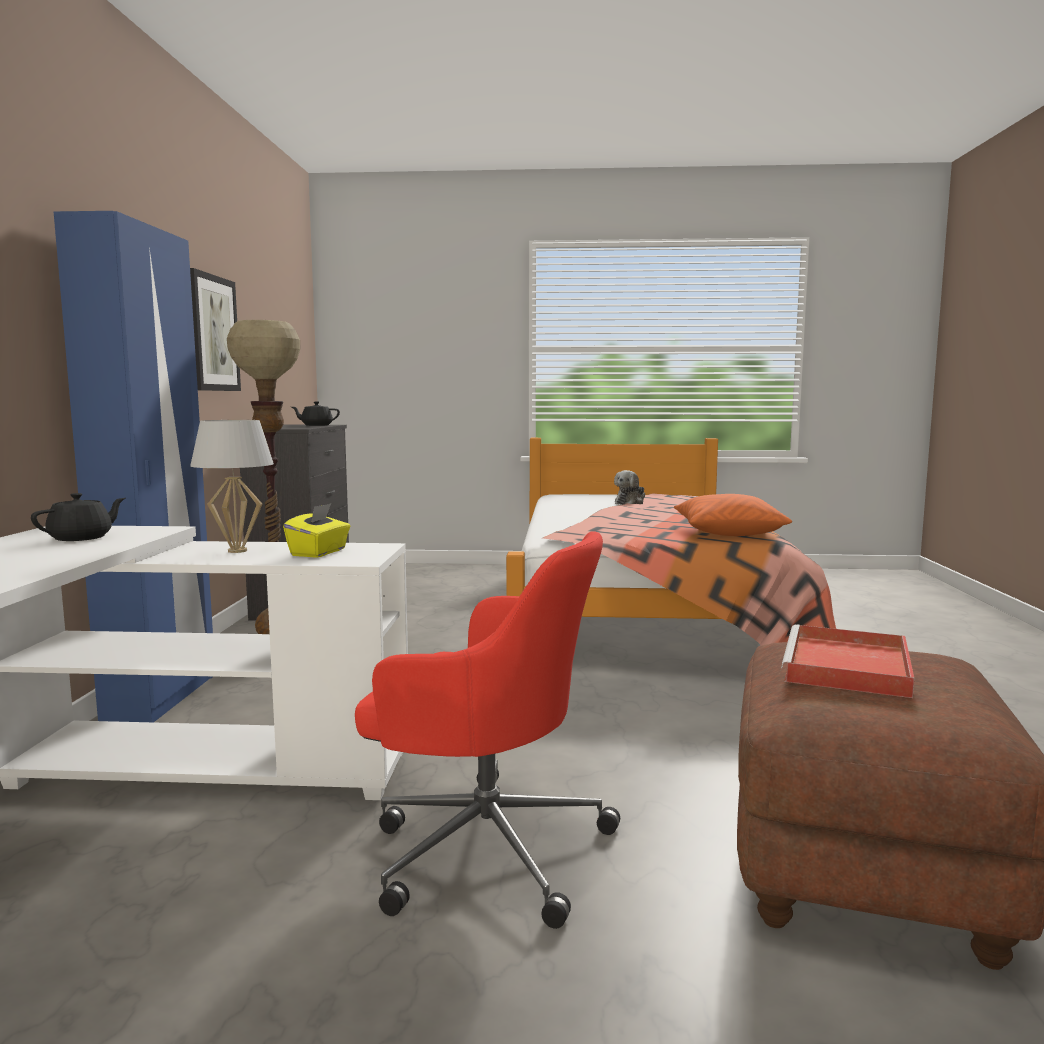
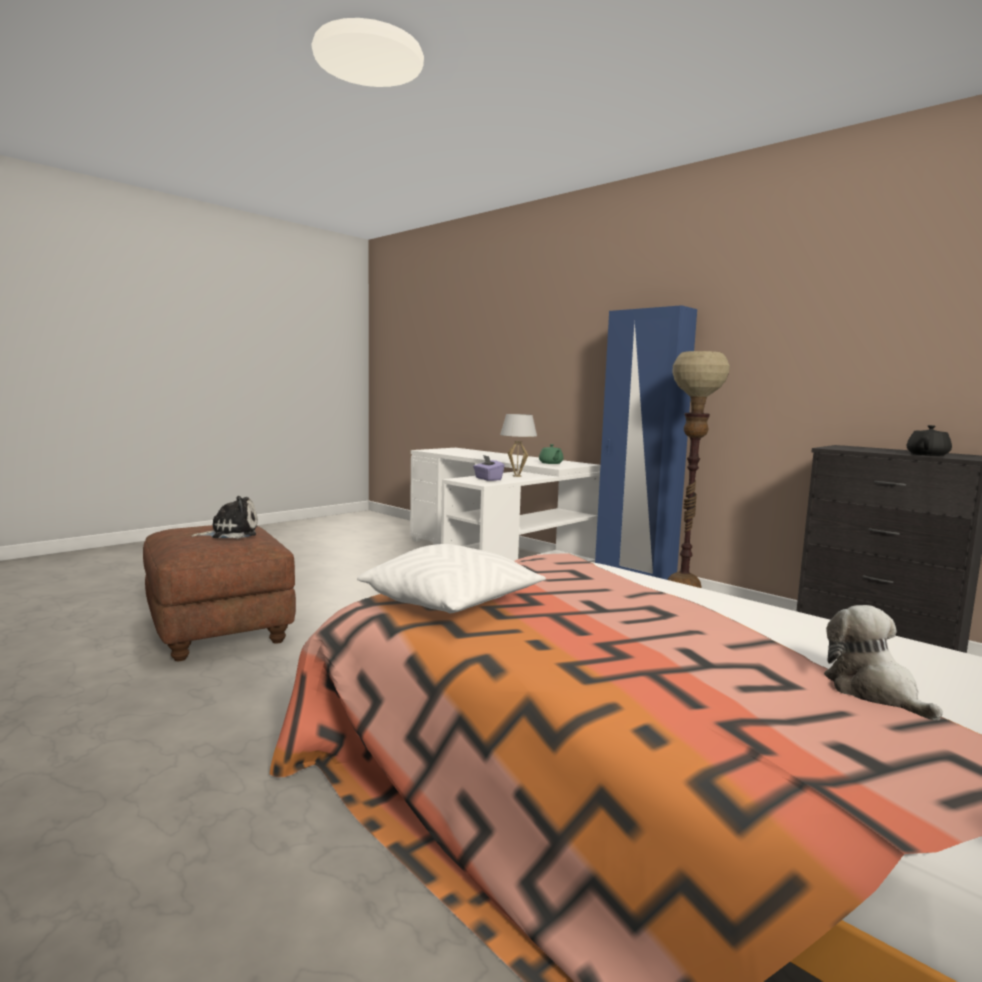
camera: 130 degrees right, 0 degrees up
black teapot [31,493,125,541] -> green teapot [539,444,563,464]
picture [190,268,241,391] -> none
yellow tissue box [283,503,350,558] -> purple tissue box [473,455,504,481]
red office chair [355,531,620,929] -> none
orange pillow [674,494,792,536] -> white pillow [357,544,546,613]
red tray [781,625,914,698] -> plush toy [192,496,258,539]

